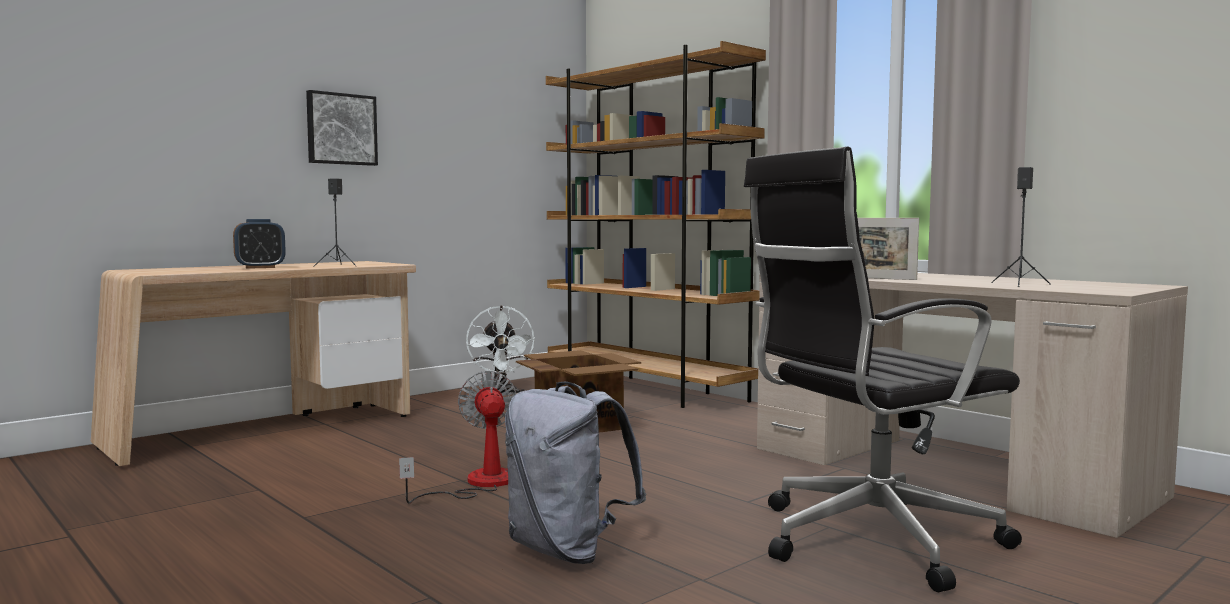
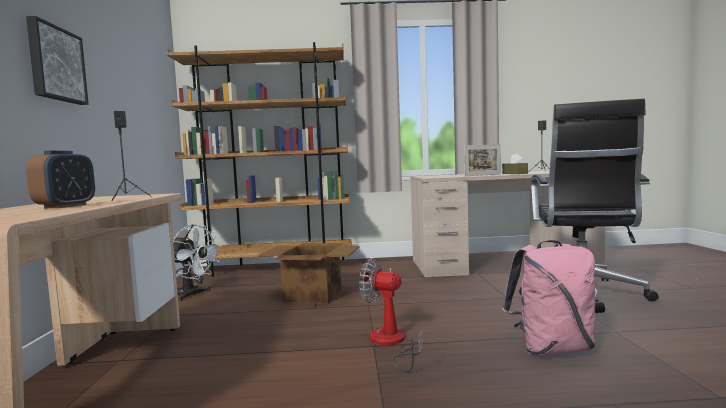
camera: 50 degrees left, 0 degrees up
grey backpack [505,382,646,564] -> pink backpack [503,240,596,355]
none -> brown tissue box [502,153,528,174]

